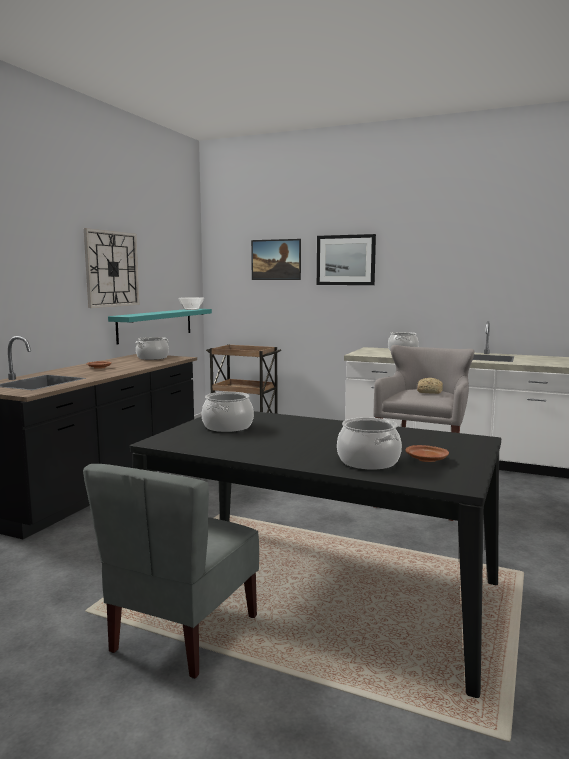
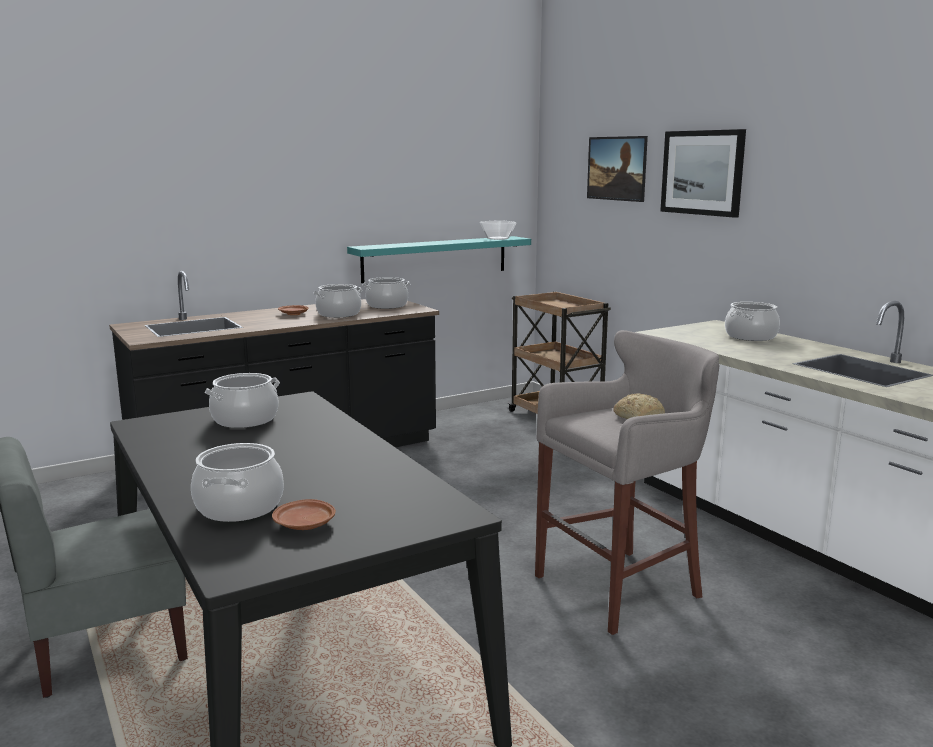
camera: 35 degrees right, 5 degrees up
wall clock [84,228,139,308] -> none
none -> cooking pot [313,284,362,318]

